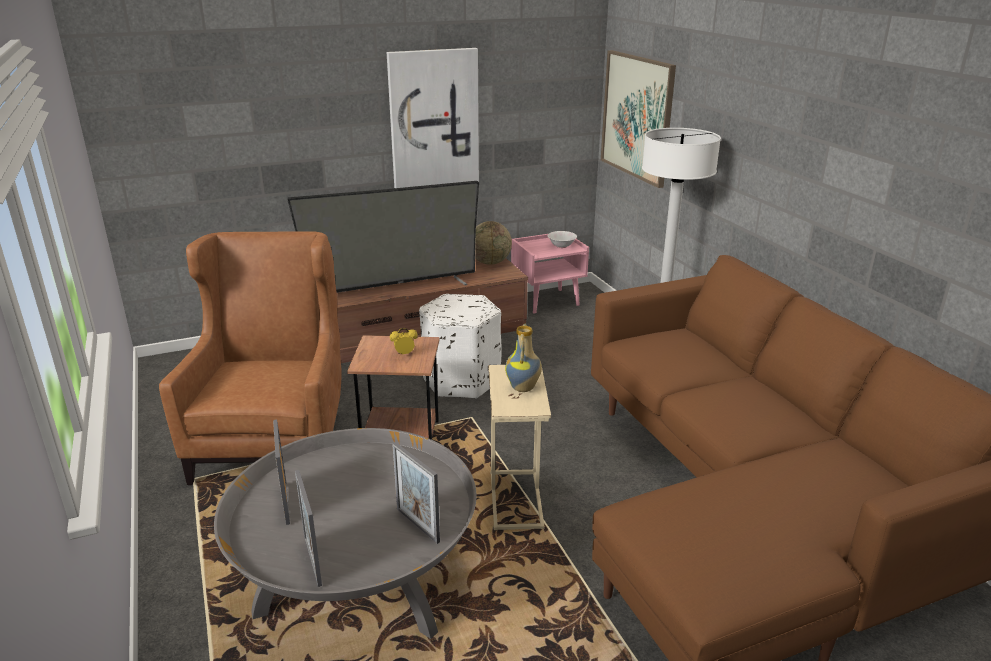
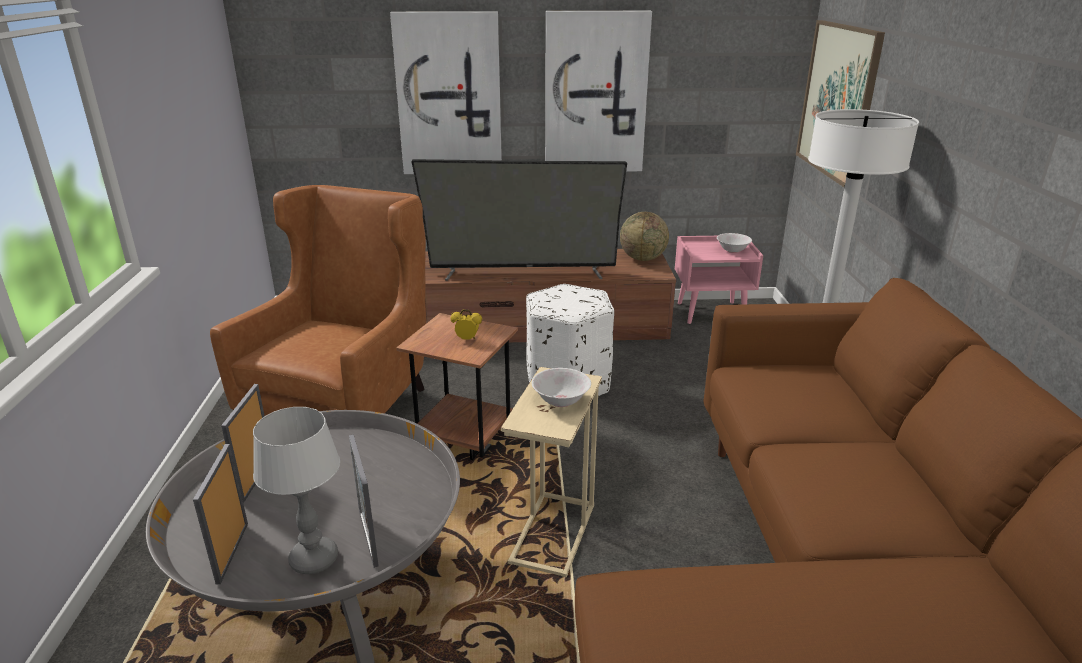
camera: 20 degrees right, 0 degrees up
vase [505,324,542,392] -> white bowl [532,368,591,407]
none -> table lamp [253,407,340,574]
none -> picture [390,11,502,174]

